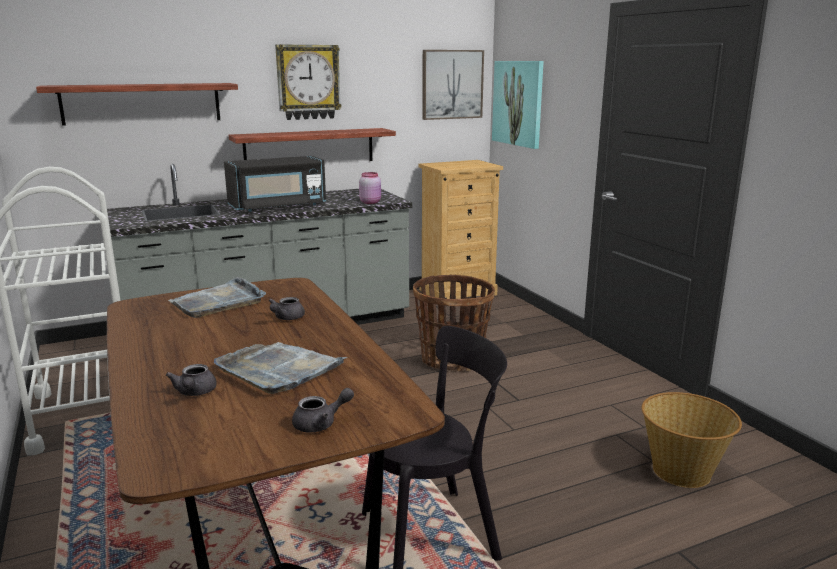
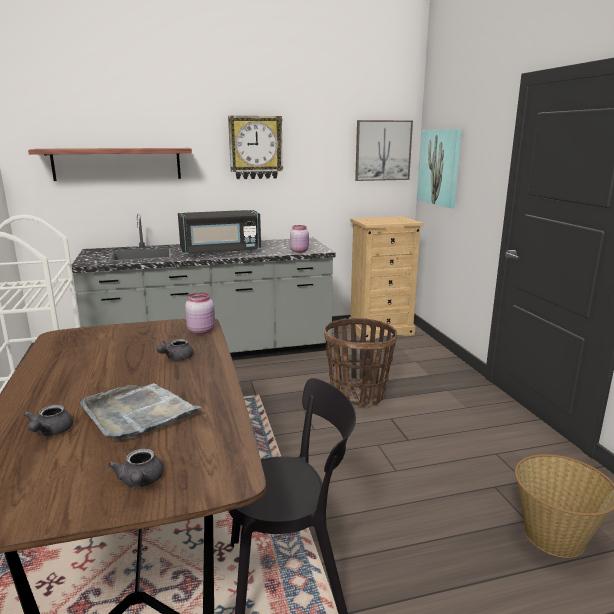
camera: 10 degrees right, 0 degrees up
grey tray [168,277,266,318] -> none
shelf [229,128,396,161] -> none
grey teapot [292,388,354,432] -> grey teapot turned 90 degrees clockwise [108,448,164,487]
none -> pink jar [185,293,215,334]

